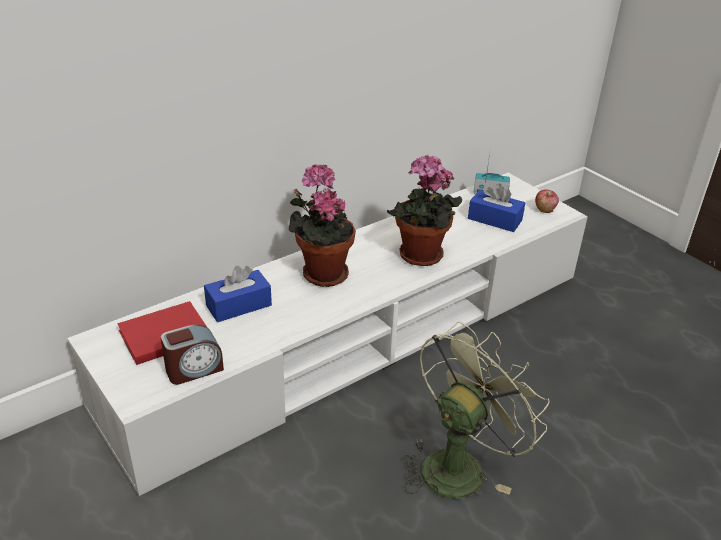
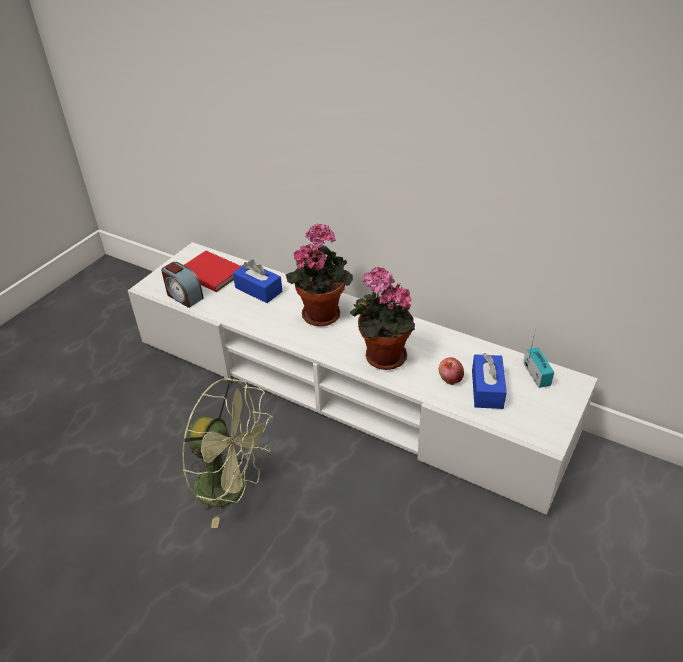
camera: 70 degrees right, 5 degrees up
apple [535,189,559,213] -> apple moved to [439,357,464,385]

